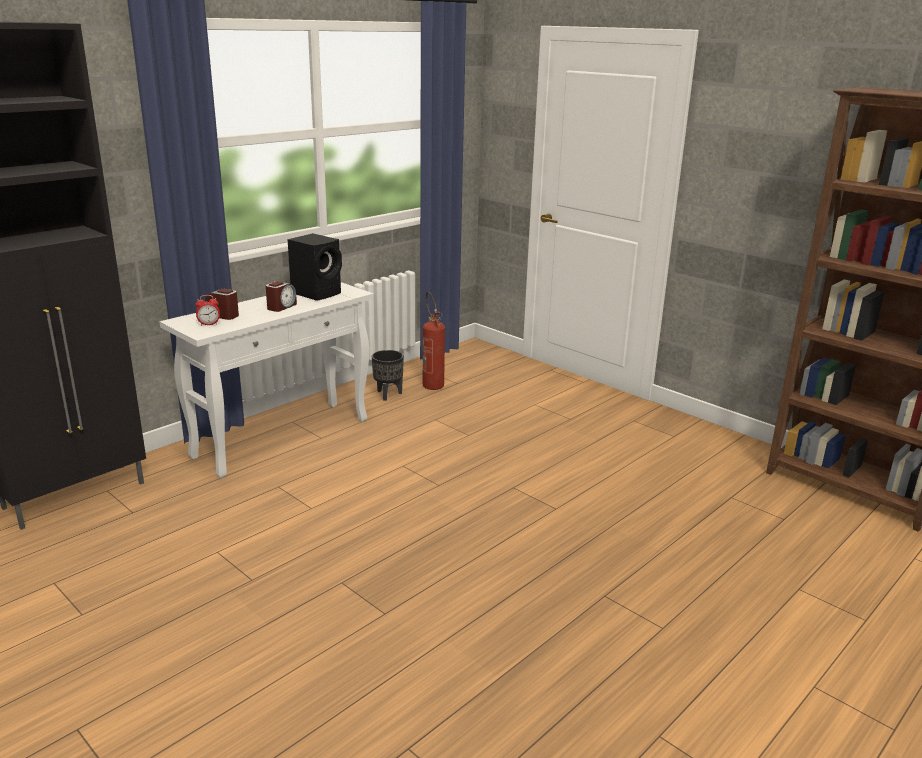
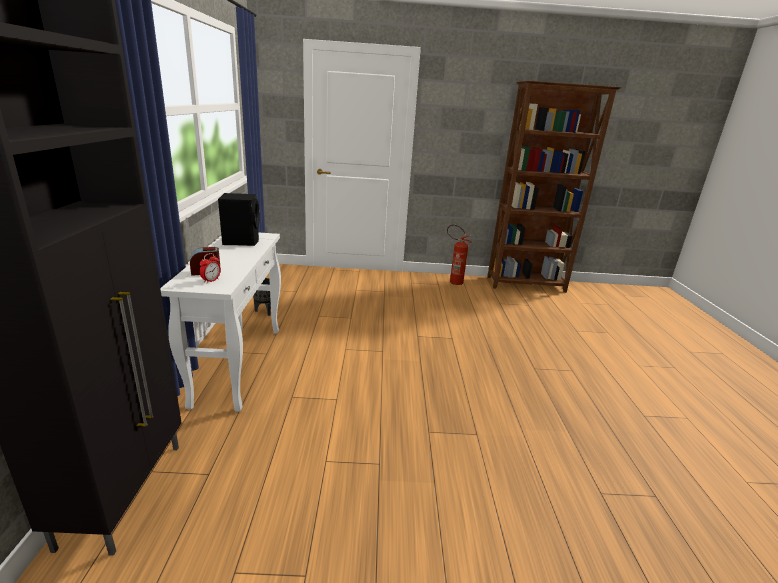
camera: 45 degrees left, 0 degrees up
alarm clock [266,281,297,312] -> none
fire extinguisher [423,291,445,390] -> fire extinguisher moved to [447,224,471,285]

